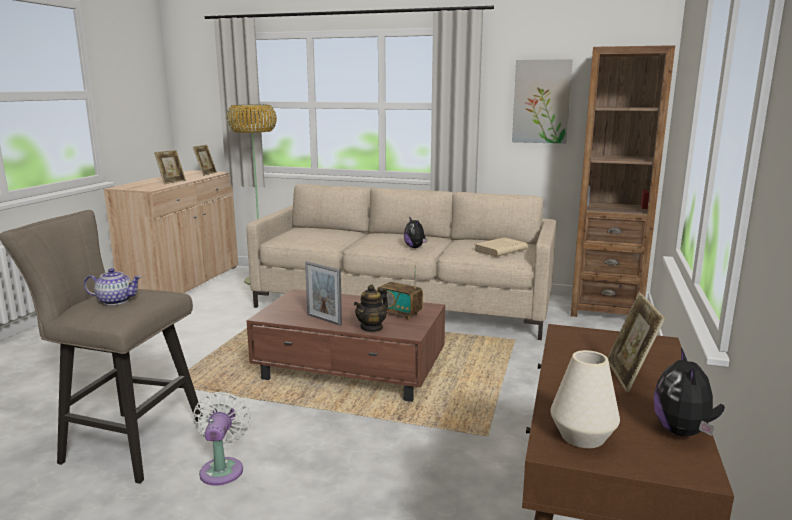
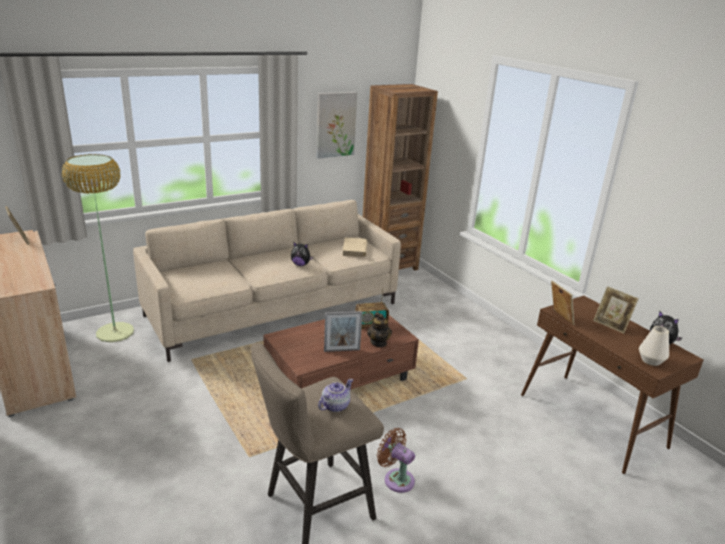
camera: 50 degrees left, 10 degrees up
picture frame [154,150,186,184] -> picture frame moved to [551,281,575,325]
white fan [193,392,251,485] -> brown fan [377,428,415,493]

